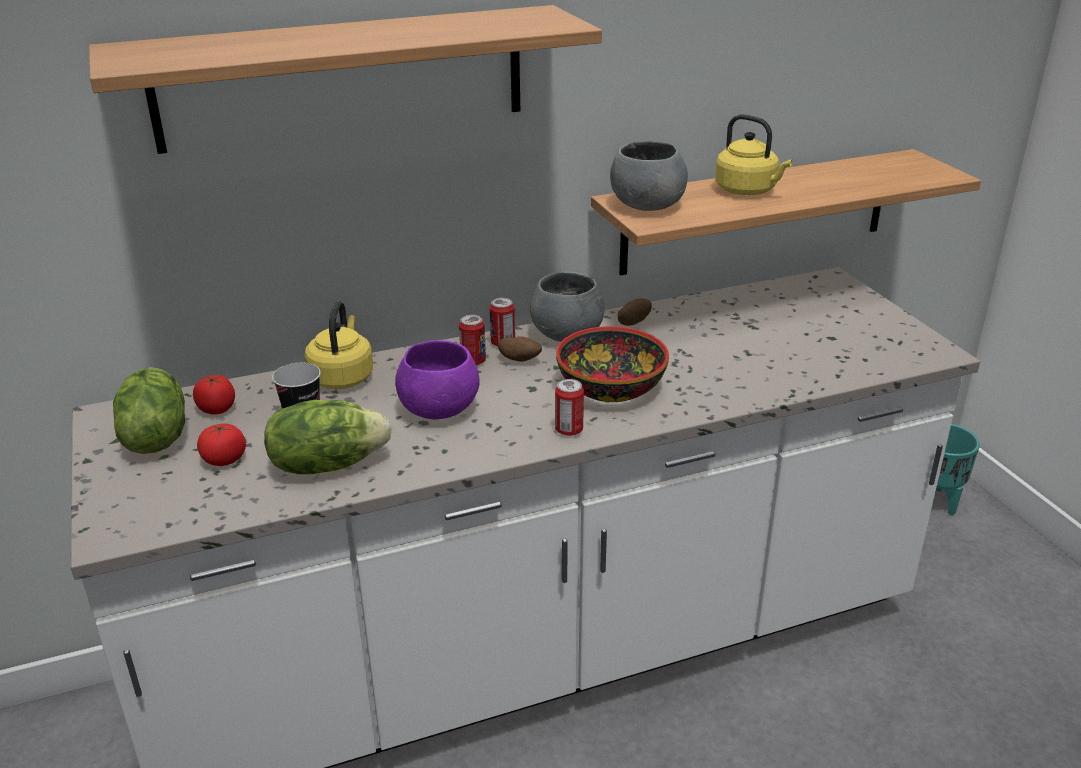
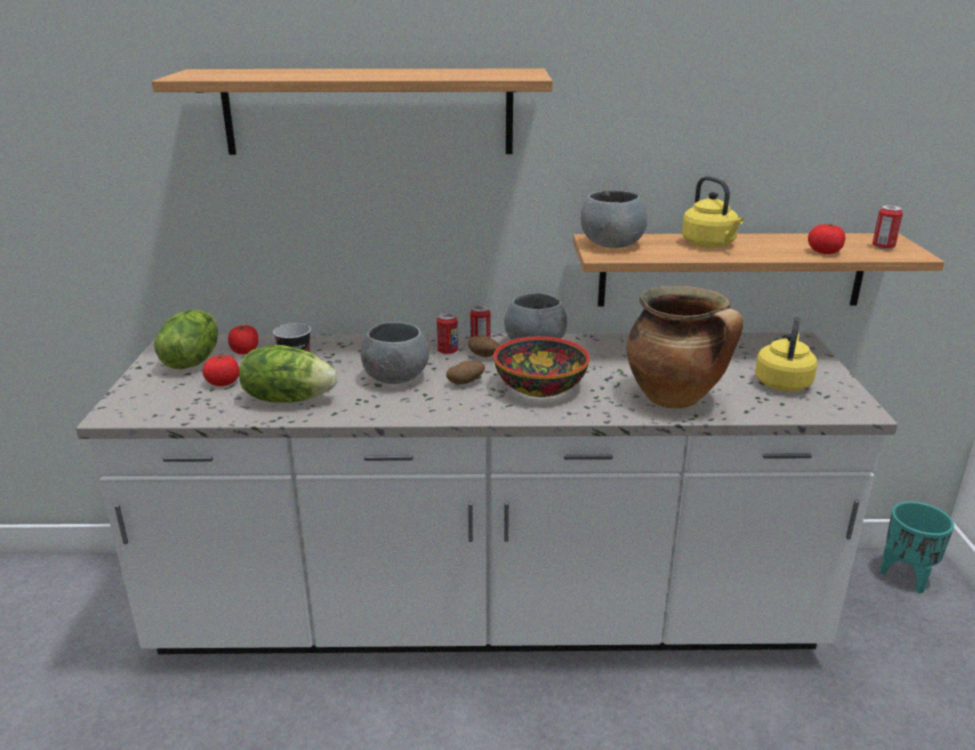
camera: 20 degrees right, 5 degrees down
yellow kettle [305,301,373,389] -> yellow kettle moved to [755,317,817,391]
purple bowl [395,340,480,420] -> grey bowl [361,322,429,384]
can [555,379,584,436] -> can moved to [872,205,903,250]
potato [618,298,652,326] -> potato moved to [446,361,485,384]
none -> cooking pot [627,286,743,409]
none -> tomato [808,224,845,254]

